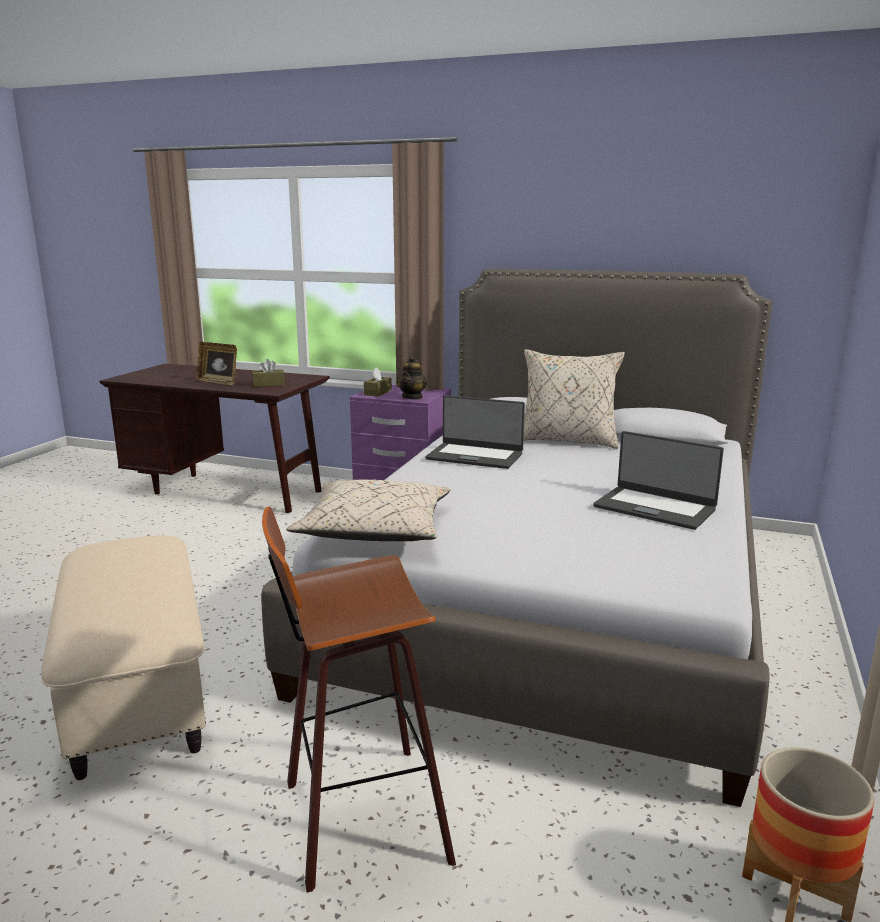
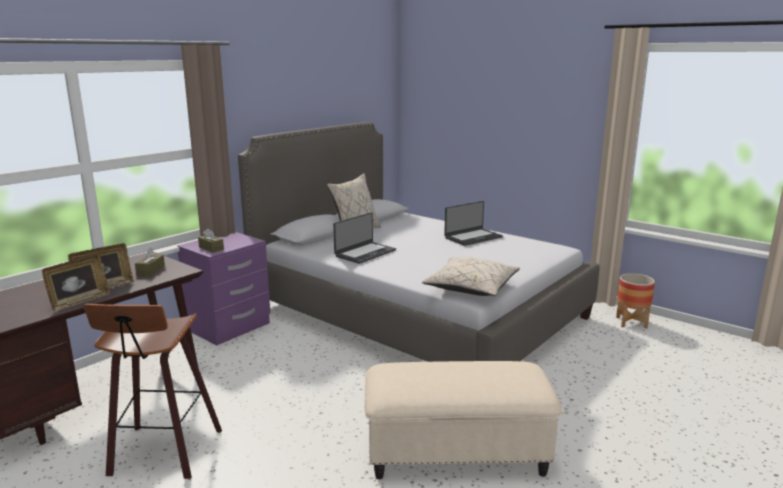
camera: 70 degrees left, 0 degrees up
stool [262,507,456,893] -> stool moved to [83,304,222,479]
teapot [397,356,427,399] -> none
none -> picture frame [42,254,111,311]

